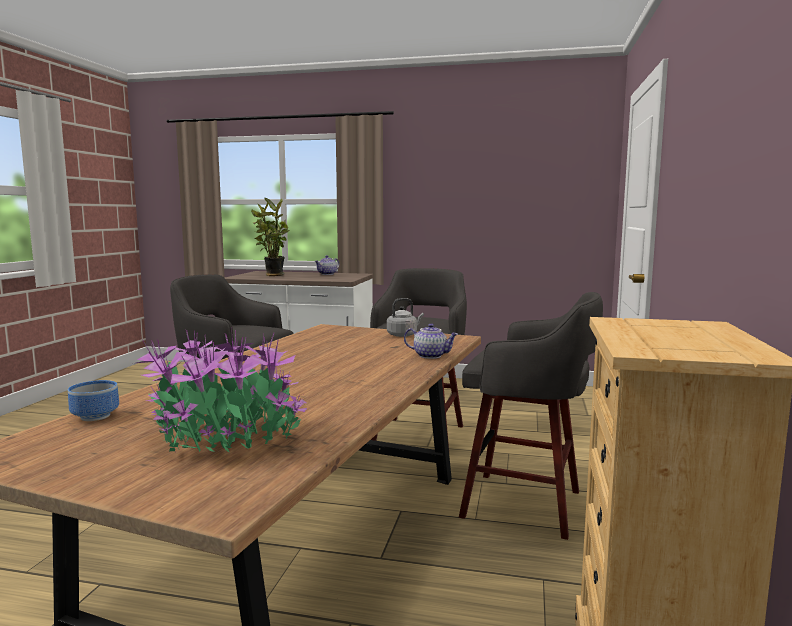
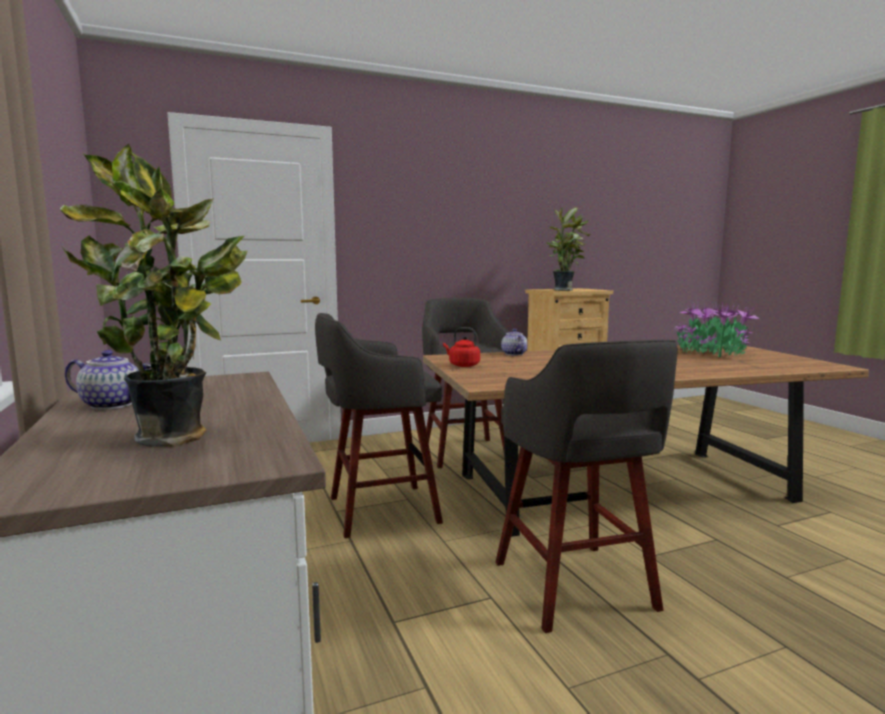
camera: 125 degrees left, 0 degrees up
bowl [68,380,119,421] -> none
grey kettle [387,298,424,337] -> red kettle [443,327,480,367]
none -> potted plant [547,208,591,291]

